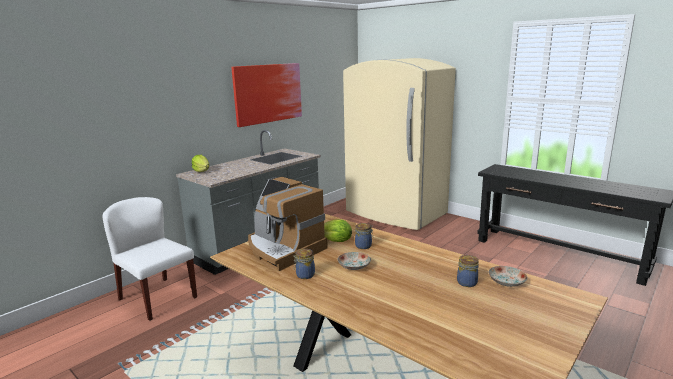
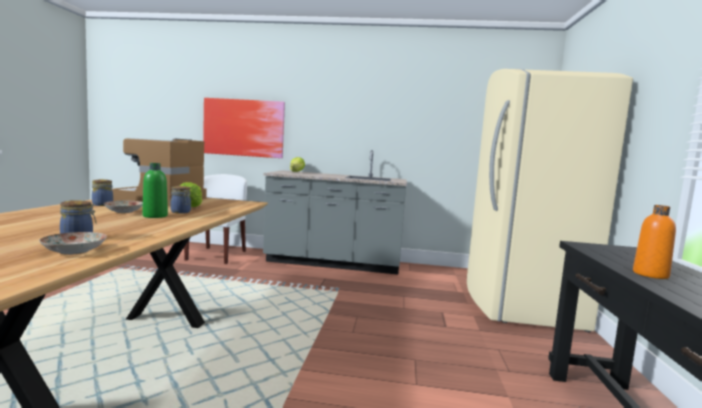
camera: 55 degrees right, 10 degrees down
picture [231,63,302,127] -> picture moved to [203,98,285,158]
none -> green bottle [142,163,168,218]
none -> orange bottle [633,205,676,279]

